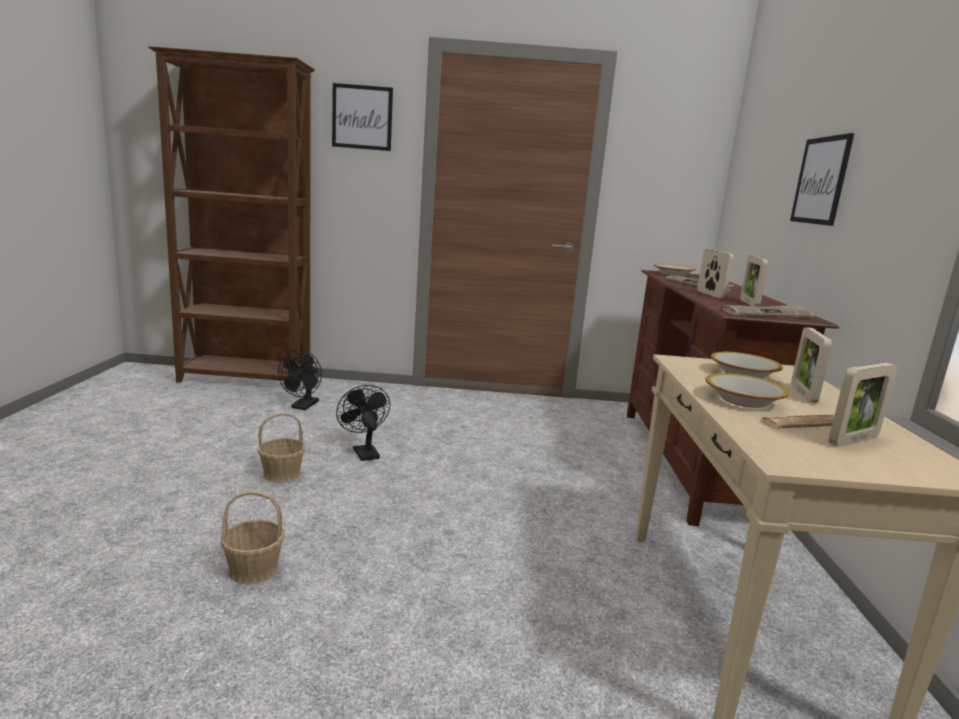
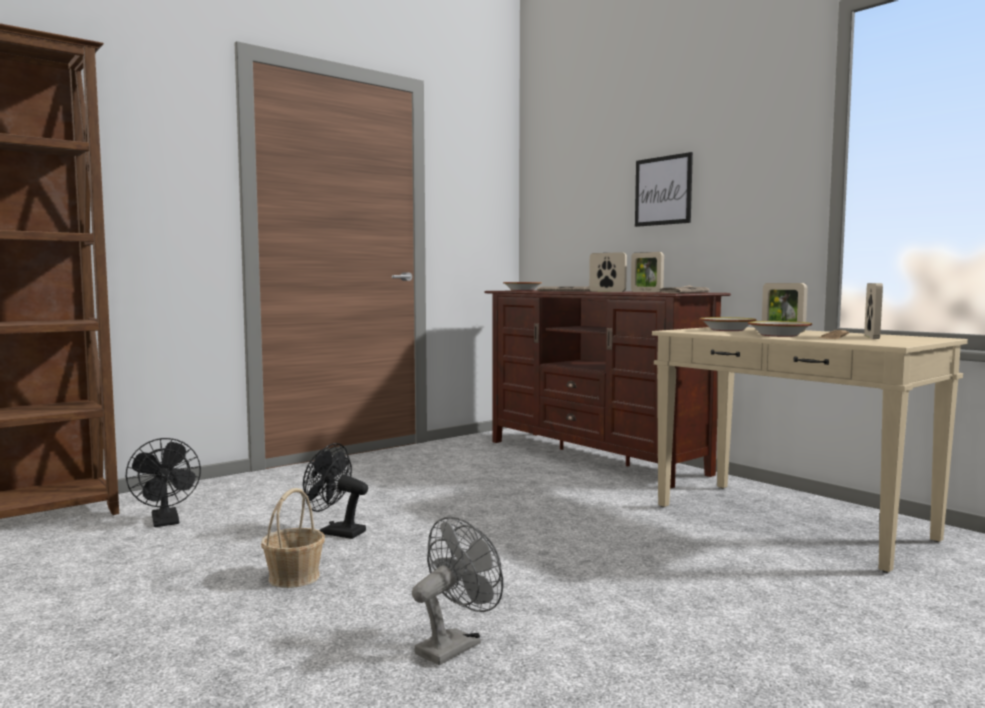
camera: 40 degrees left, 10 degrees down
basket [221,490,284,585] -> grey fan [412,517,504,665]
picture [332,83,393,151] -> none

